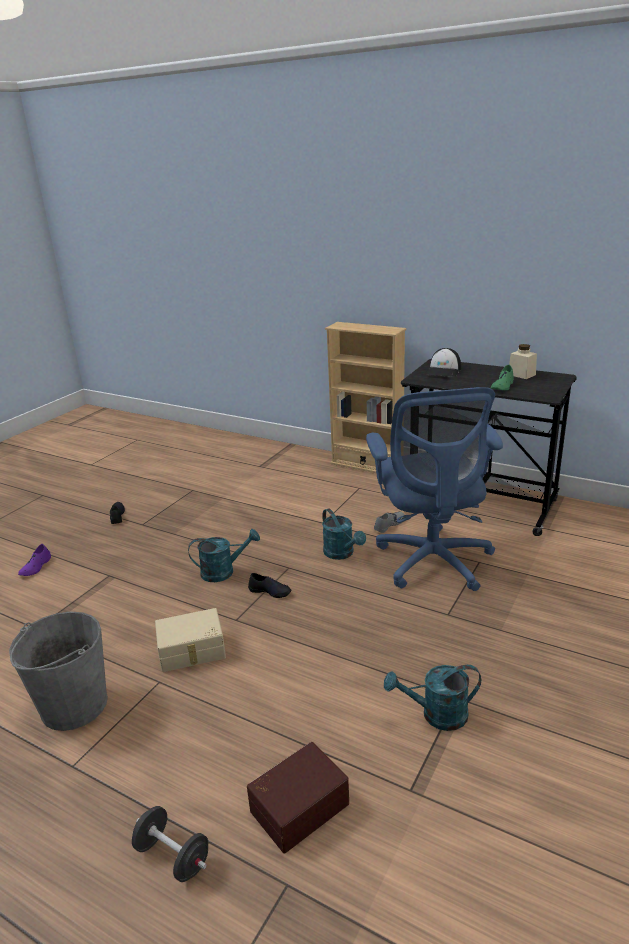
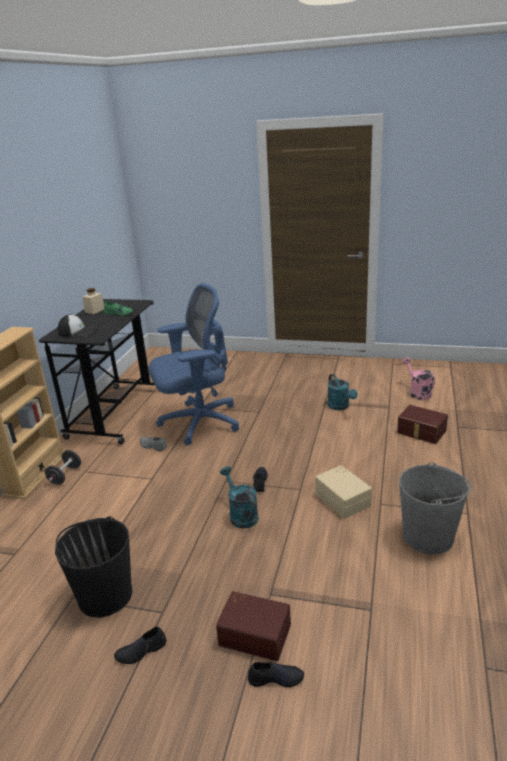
camera: 105 degrees left, 0 degrees up
purple shoe [18,544,51,576] -> black shoe [248,662,304,687]
black dumbbell [132,806,208,882] -> black dumbbell moved to [45,450,81,485]
turquoise watering can [322,508,366,560] -> none
none -> black bucket [55,516,132,617]
none -> brown storage box [216,591,291,661]
none -> pink watering can [402,358,435,400]

